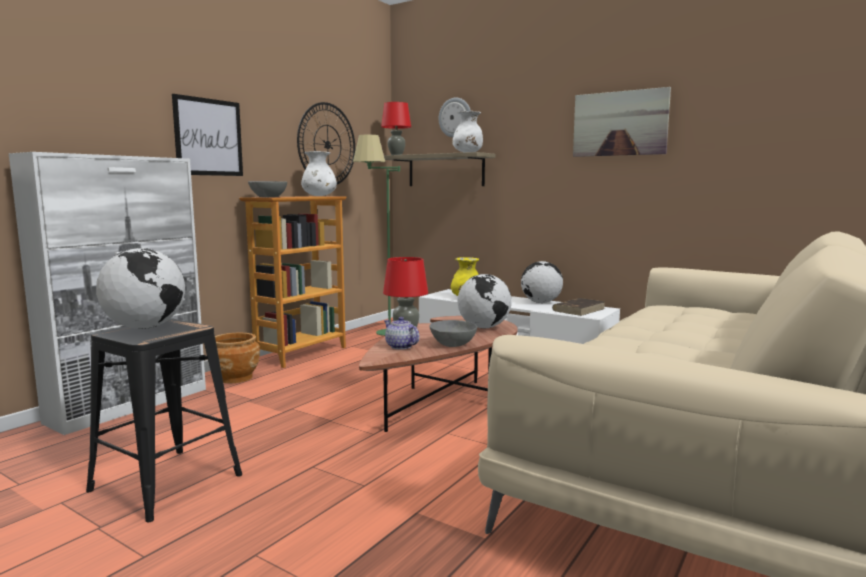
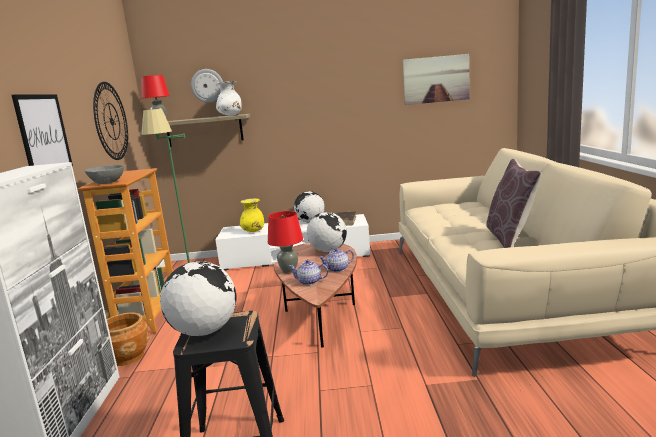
camera: 35 degrees left, 5 degrees up
white vase [301,151,337,196] -> none
grey bowl [429,320,477,347] -> teapot [319,248,354,272]
picture [573,87,671,157] -> picture moved to [403,54,470,105]
none -> brown pillow [486,159,542,248]

